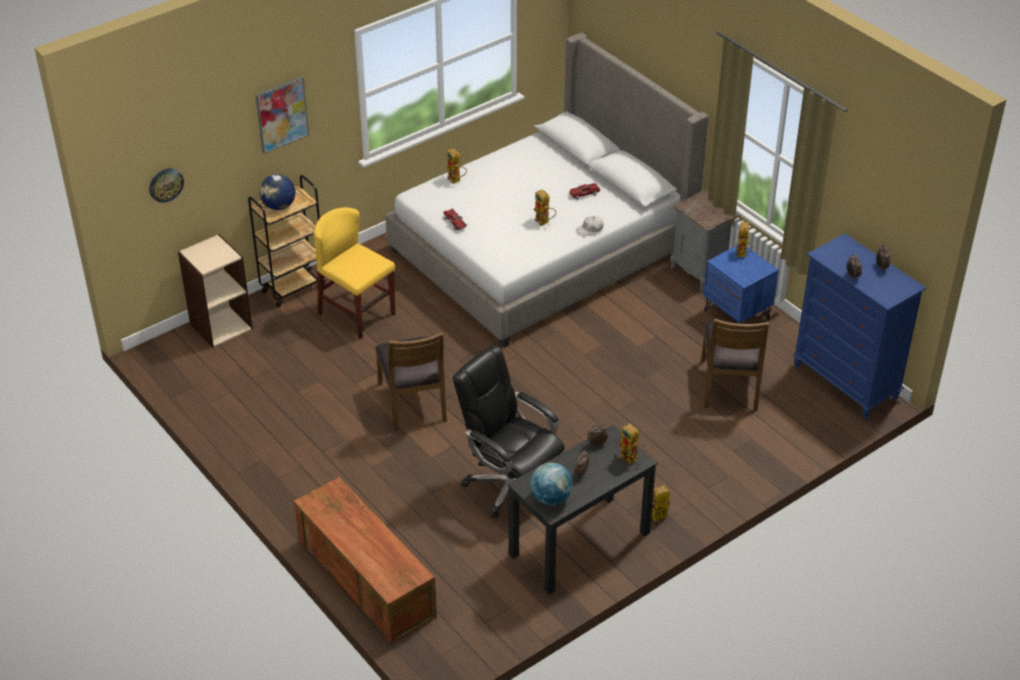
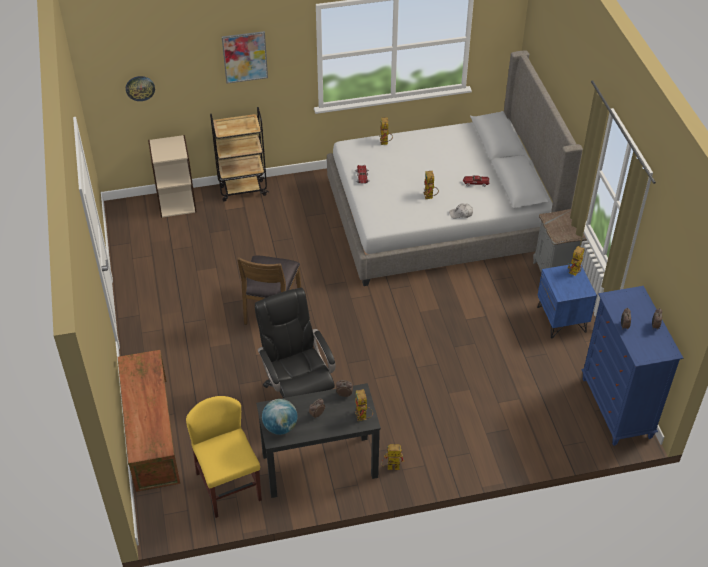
camera: 25 degrees right, 5 degrees up
globe [259,174,295,210] -> none
yellow chair [314,207,395,339] -> yellow chair moved to [186,396,262,518]
brown chair [701,319,769,411] -> none

